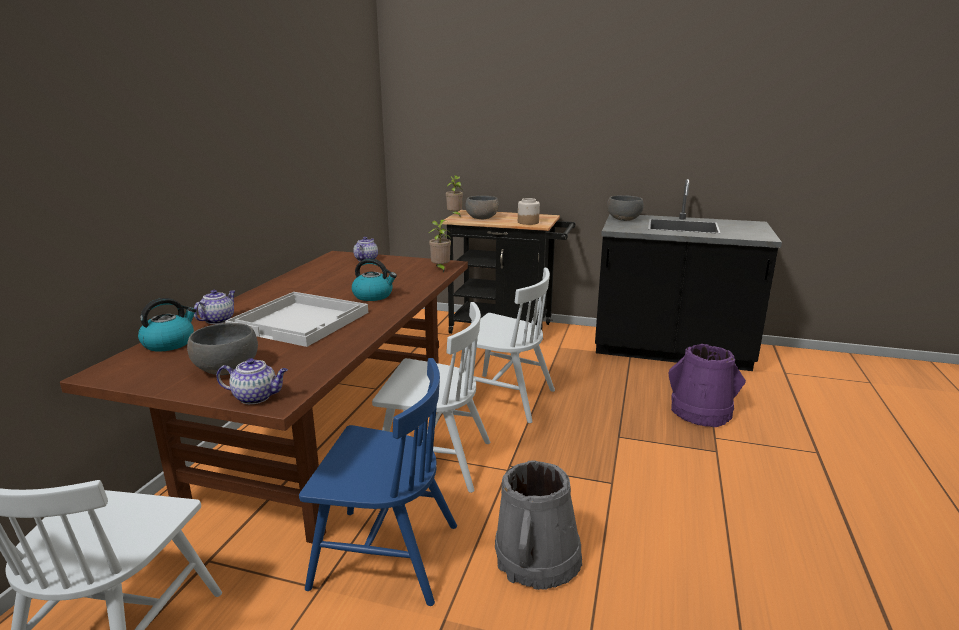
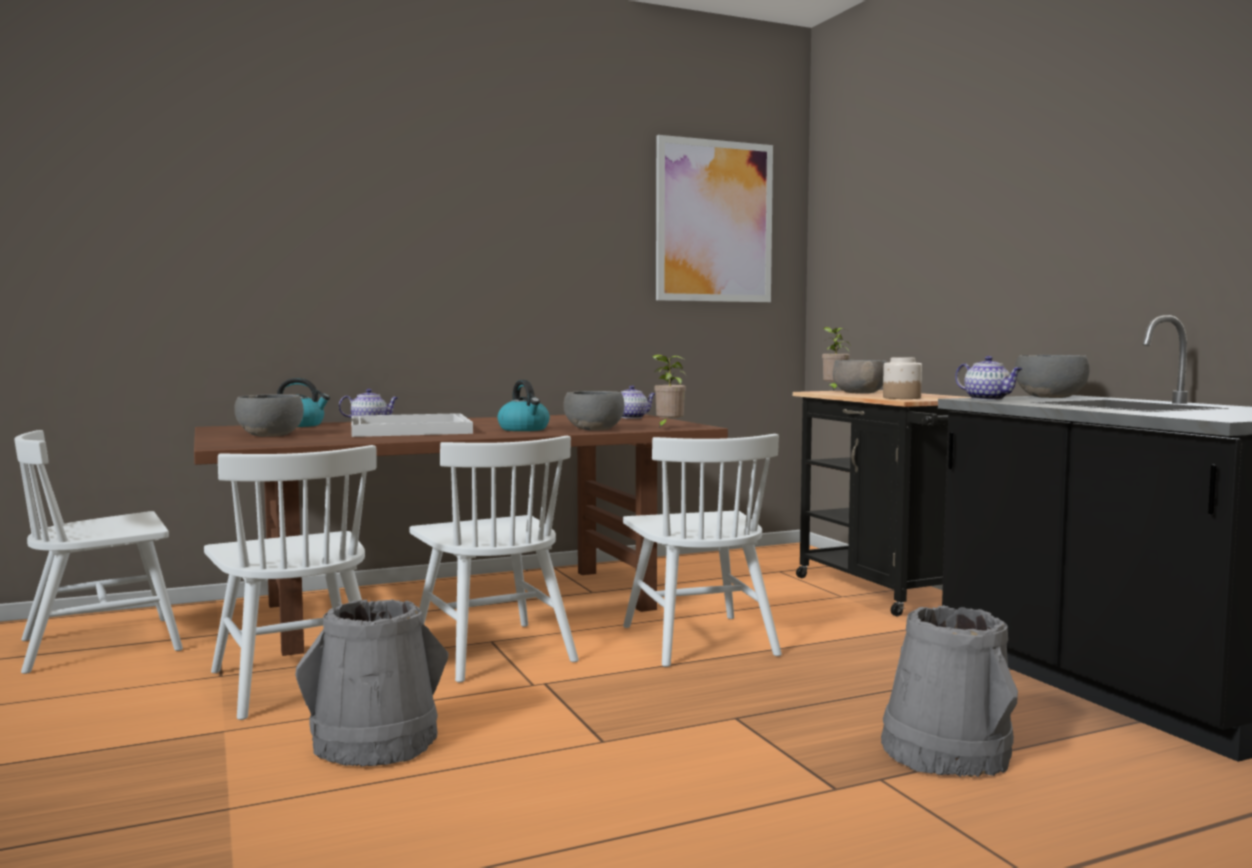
camera: 50 degrees right, 15 degrees down
teapot [216,358,288,404] -> teapot moved to [955,356,1023,400]
blue chair [299,358,457,606] -> white chair [204,445,376,720]
purple bucket [668,344,746,427] -> grey bucket [881,605,1018,777]
none -> grey bowl [563,391,625,431]
none -> picture [656,135,773,302]

